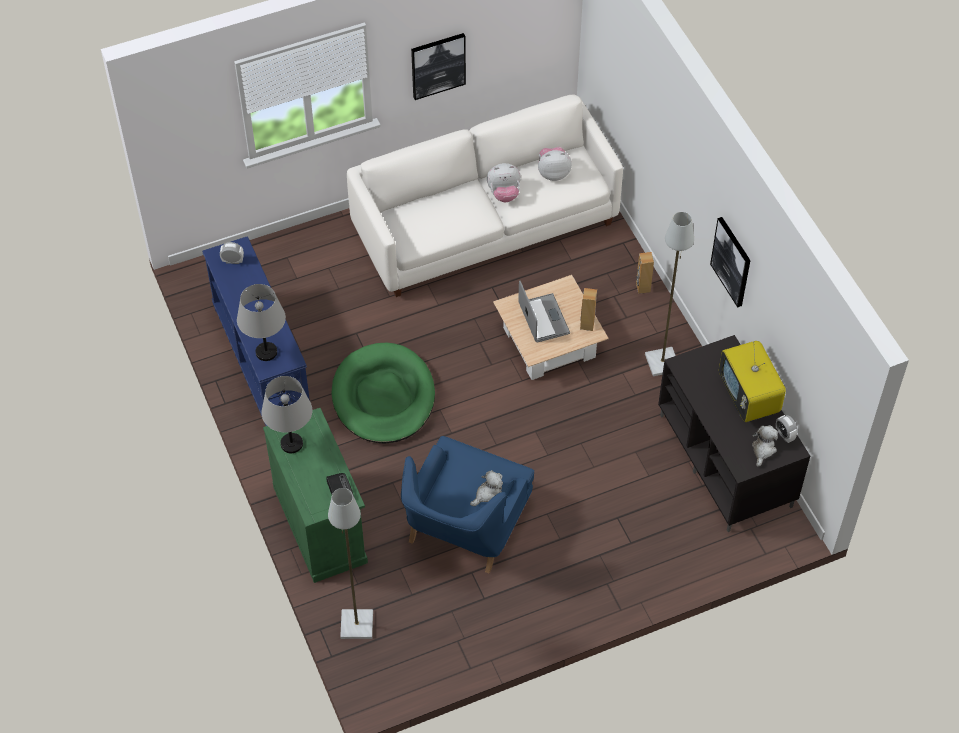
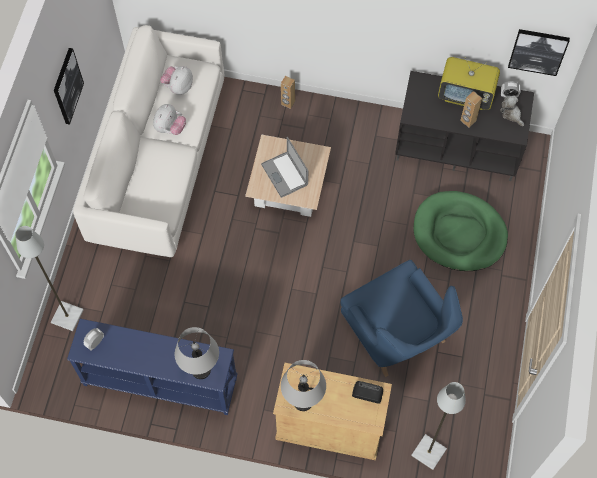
camera: 55 degrees left, 10 degrees up
green cabinet [263,408,368,583] -> beige cabinet [273,363,392,460]
green dog bed [331,343,435,444] -> green dog bed moved to [413,191,508,271]
plush toy [470,470,503,506] -> none
laptop [518,281,570,343] -> laptop turned 135 degrees counterclockwise [261,137,308,198]
brown speaker [580,288,597,331] -> brown speaker moved to [460,91,482,128]
grey floor lamp [645,212,694,376] -> grey floor lamp moved to [15,226,84,331]
picture [710,217,751,308] -> picture moved to [508,29,570,76]

